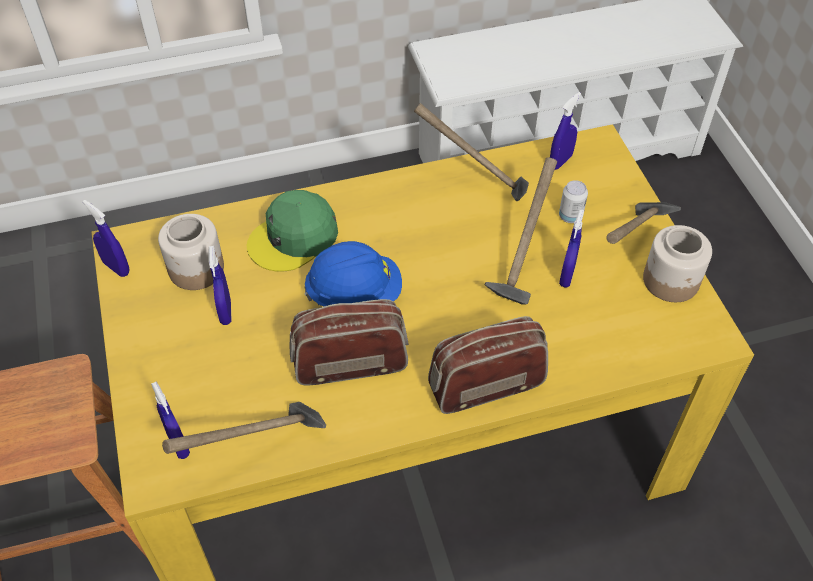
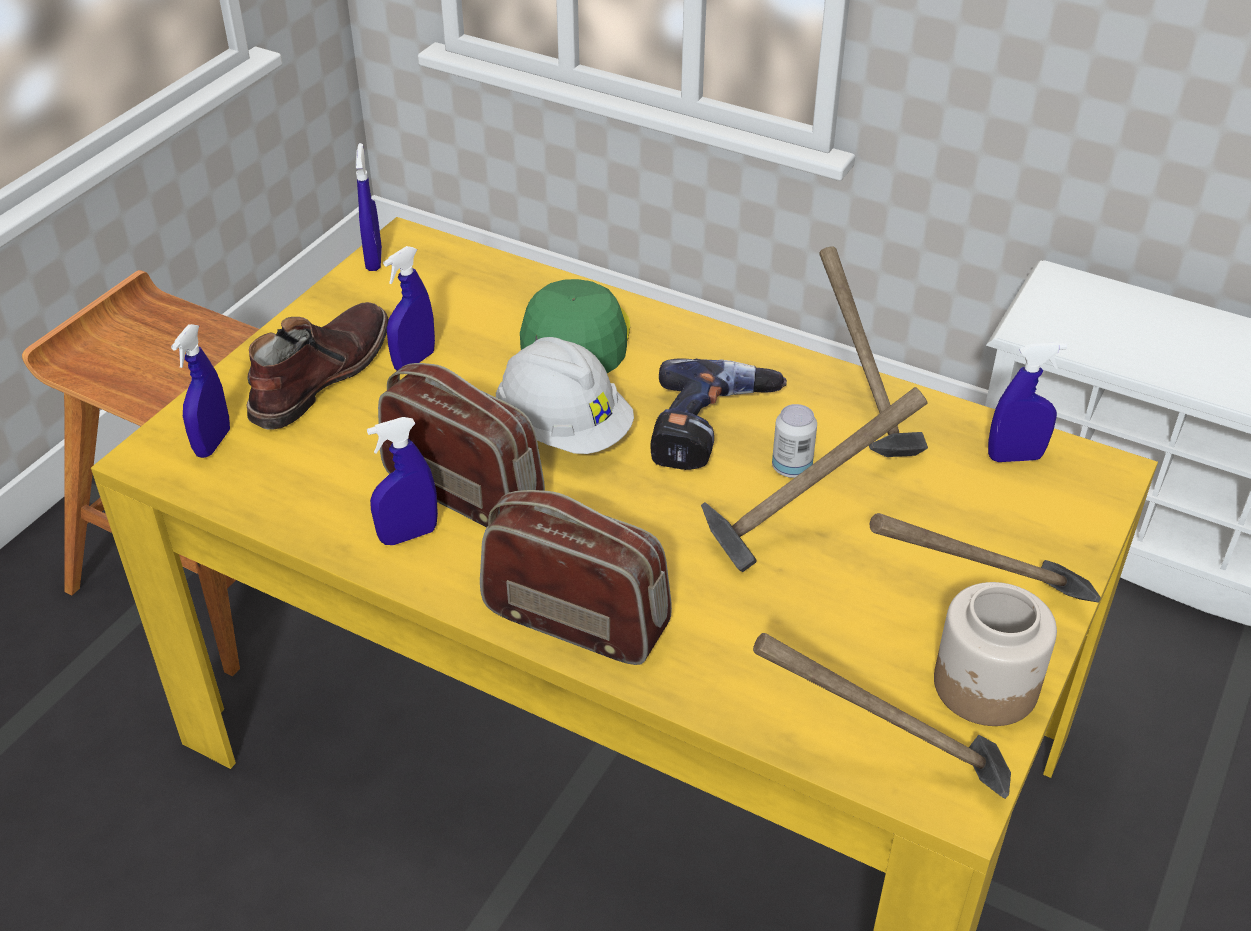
camera: 45 degrees right, 10 degrees down
jar [158,214,224,290] -> none
hammer [162,402,326,454] -> hammer moved to [753,633,1011,799]
green cap [247,190,338,272] -> green cap turned 90 degrees clockwise [520,279,630,373]
blue hard hat [304,241,402,307] -> white hard hat [496,337,634,454]
can [559,180,588,223] -> can moved to [772,404,817,478]
blue spray bottle [559,209,584,287] -> blue spray bottle moved to [367,417,438,545]
none -> brown boot [246,302,389,429]
none -> power drill [650,358,787,470]

